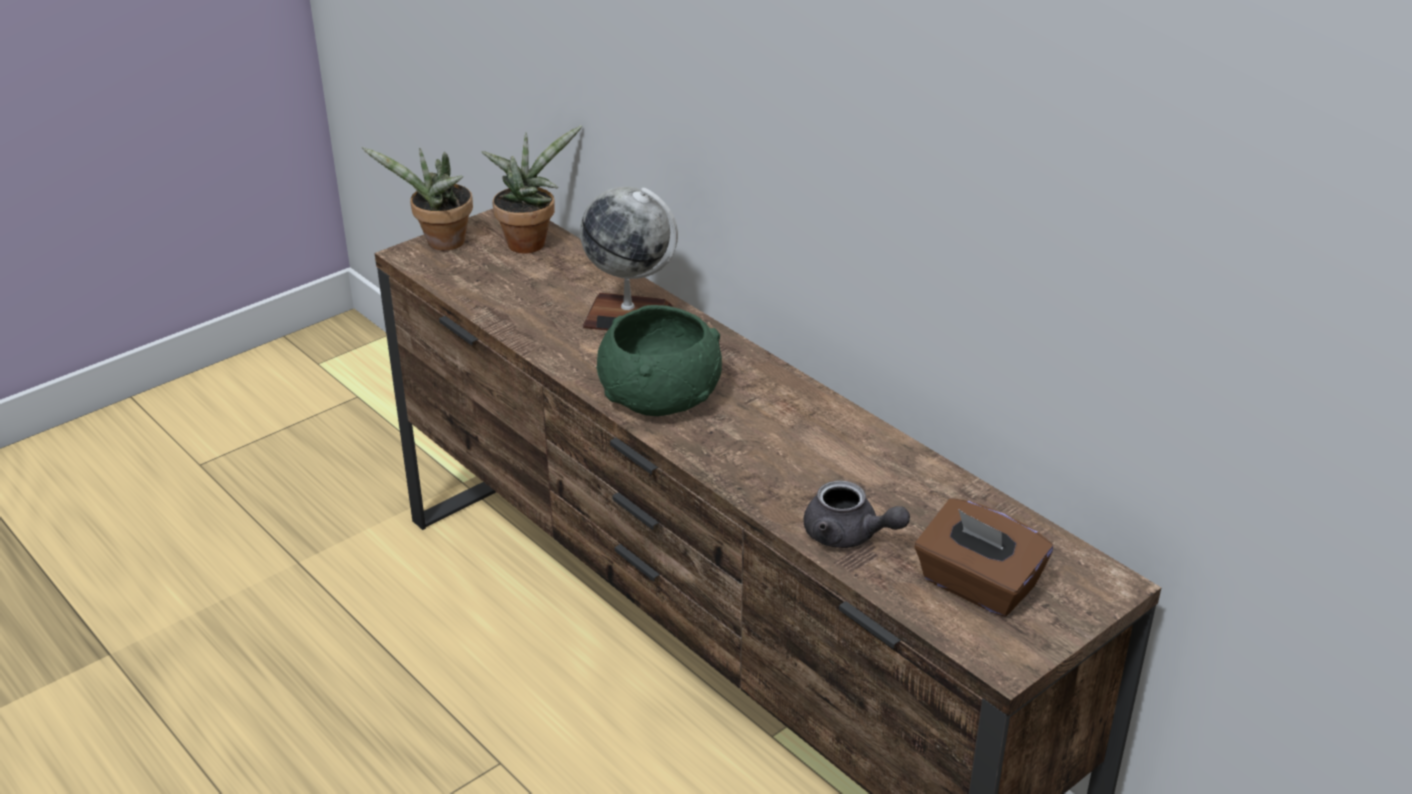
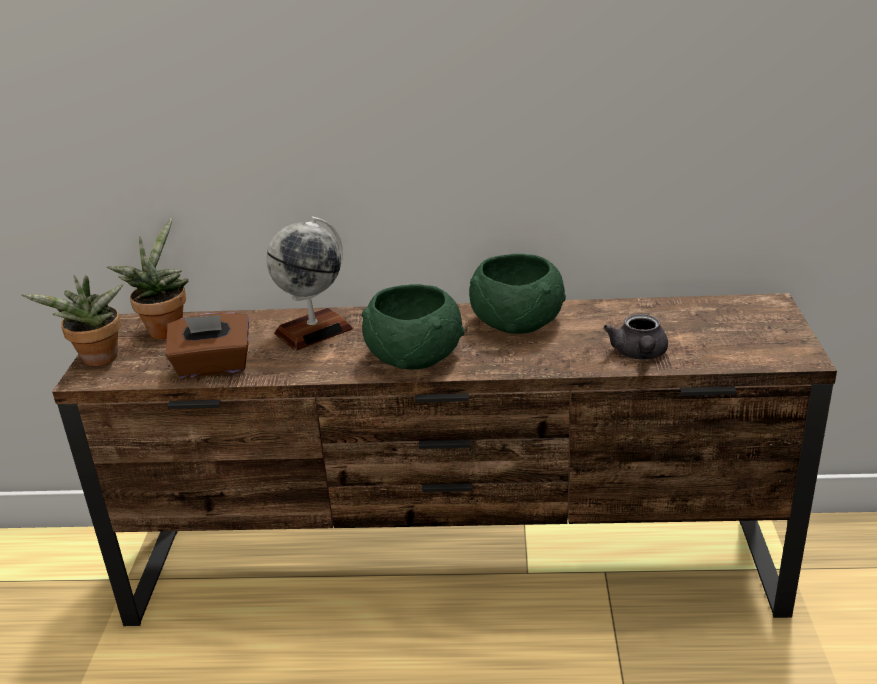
camera: 45 degrees left, 5 degrees down
grey teapot [804,480,910,548] -> grey teapot turned 105 degrees clockwise [603,314,668,360]
brown tissue box [914,498,1053,617] -> brown tissue box moved to [166,313,249,378]
none -> green bowl [469,254,566,334]

